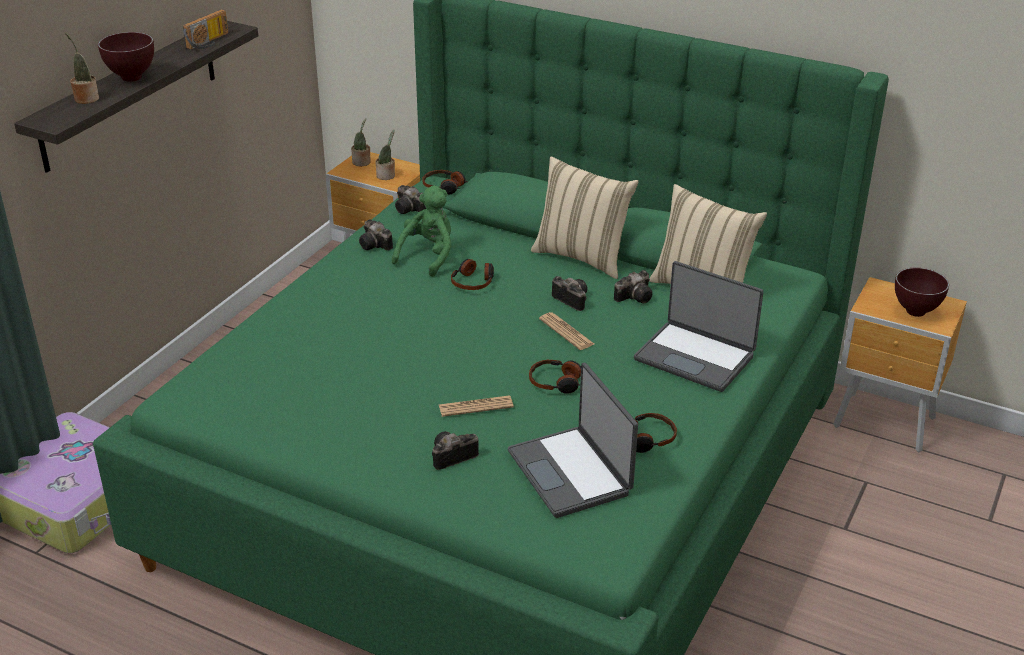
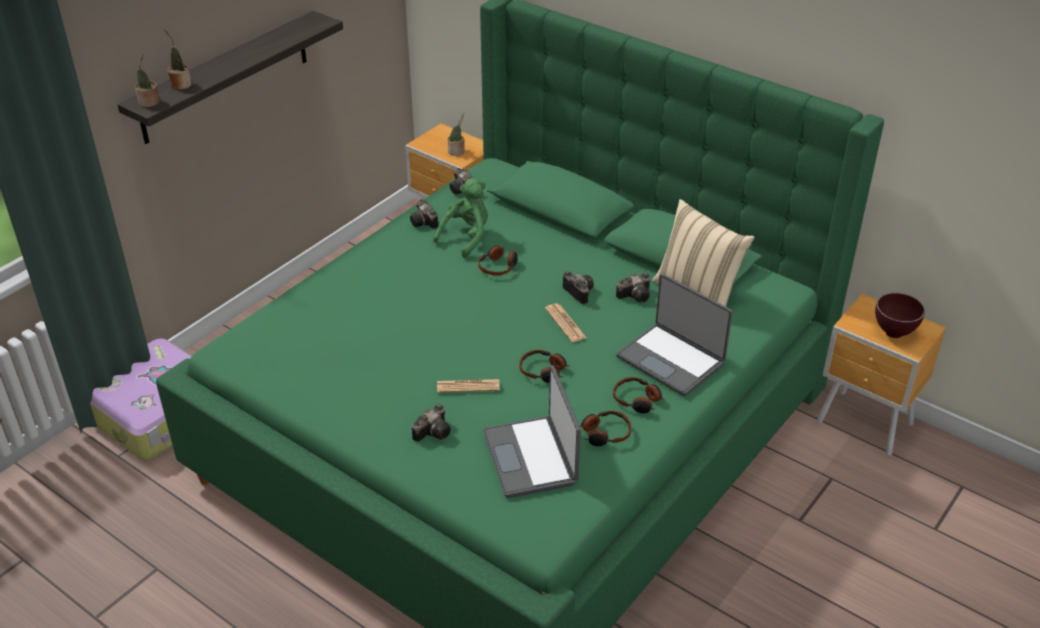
camera: 10 degrees right, 5 degrees up
brown bowl [98,32,154,82] -> none
radio [183,9,228,50] -> none
potted plant [351,118,371,166] -> potted plant moved to [135,54,160,107]
headphones [422,170,467,194] -> headphones moved to [613,377,664,413]
camera [432,431,479,470] -> camera turned 150 degrees clockwise [412,404,451,442]
beige pillow [531,157,639,279] -> none

